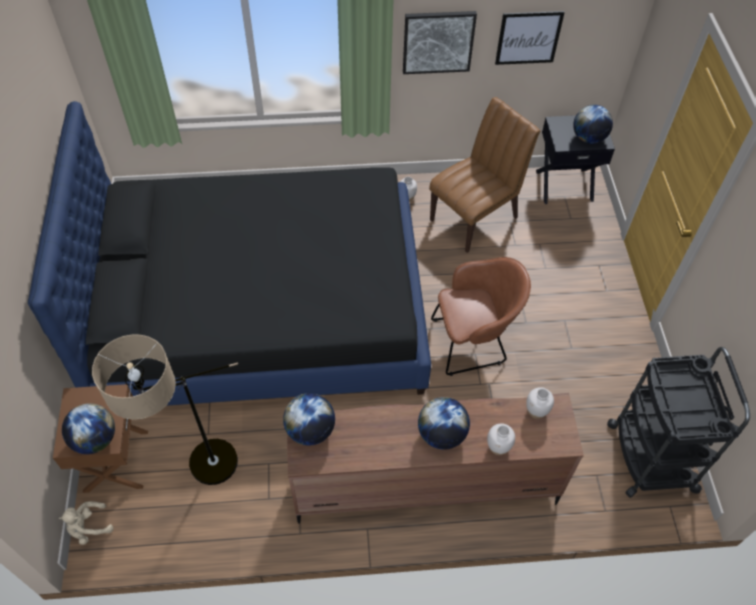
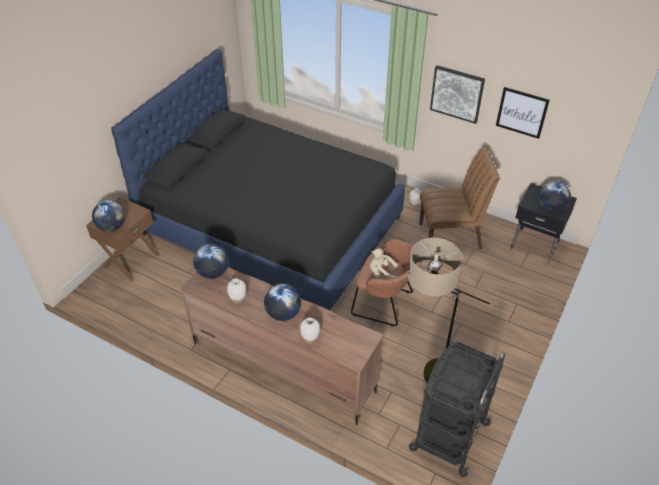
camera: 35 degrees right, 10 degrees down
beige plush toy [59,501,113,545] -> beige plush toy moved to [370,248,398,279]
floor lamp [92,335,238,485] -> floor lamp moved to [408,238,497,384]
white vase [526,387,554,419] -> white vase moved to [227,278,246,304]

